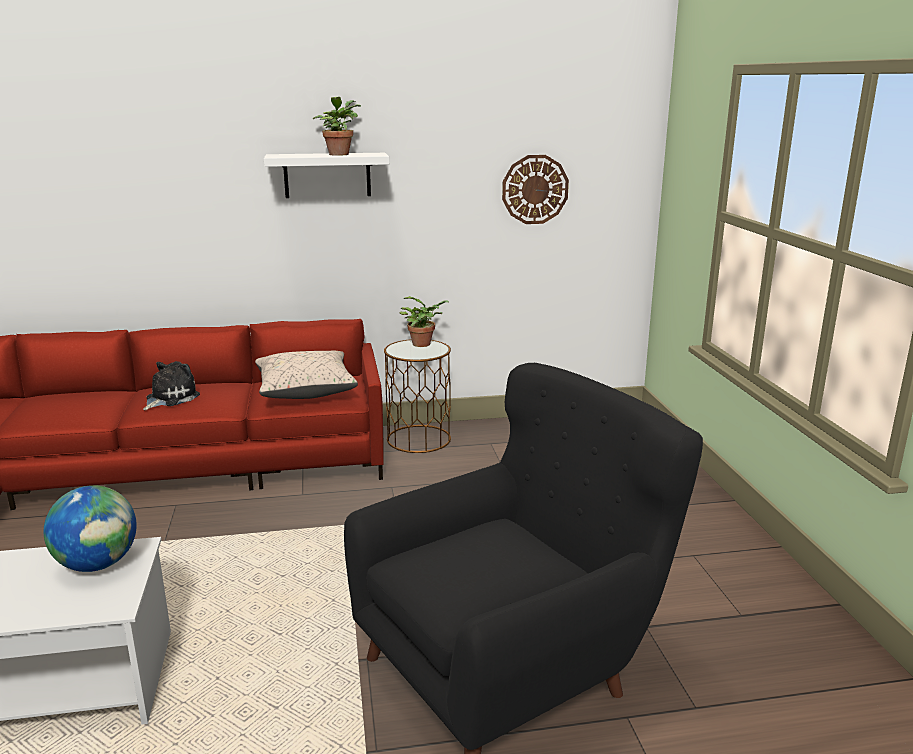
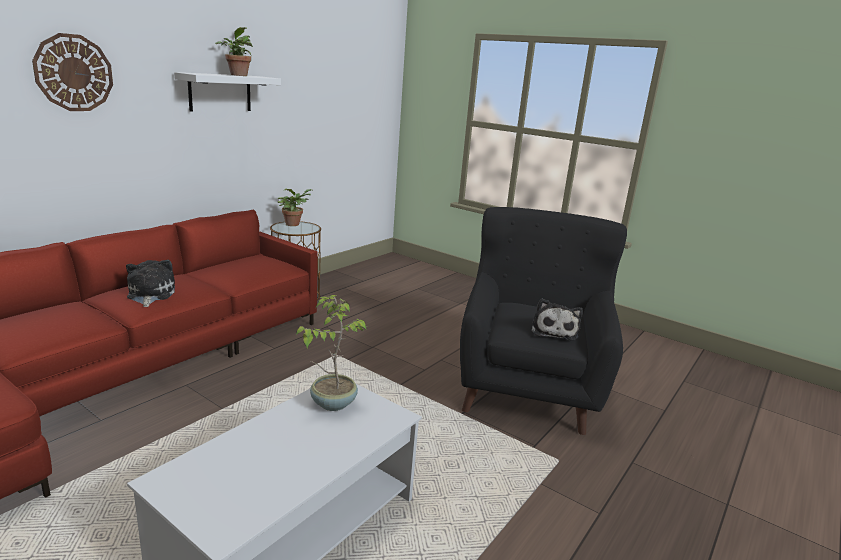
camera: 45 degrees left, 0 degrees up
globe [43,485,137,572] -> potted plant [296,295,367,411]
beige pillow [255,351,358,399] -> none
wall clock [502,155,569,224] -> wall clock moved to [32,33,113,111]
none -> plush toy [532,299,583,340]

